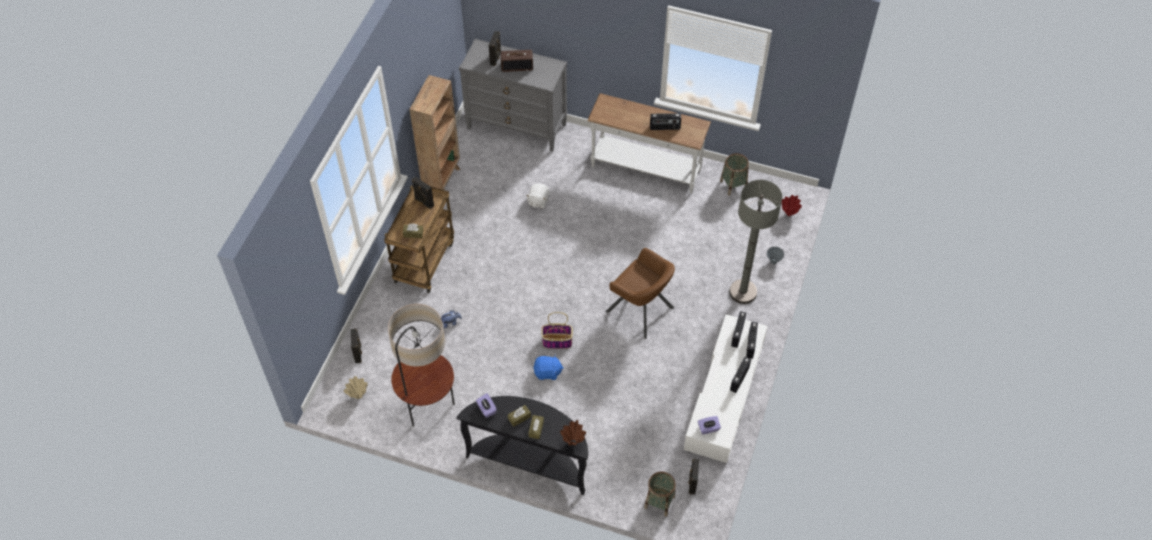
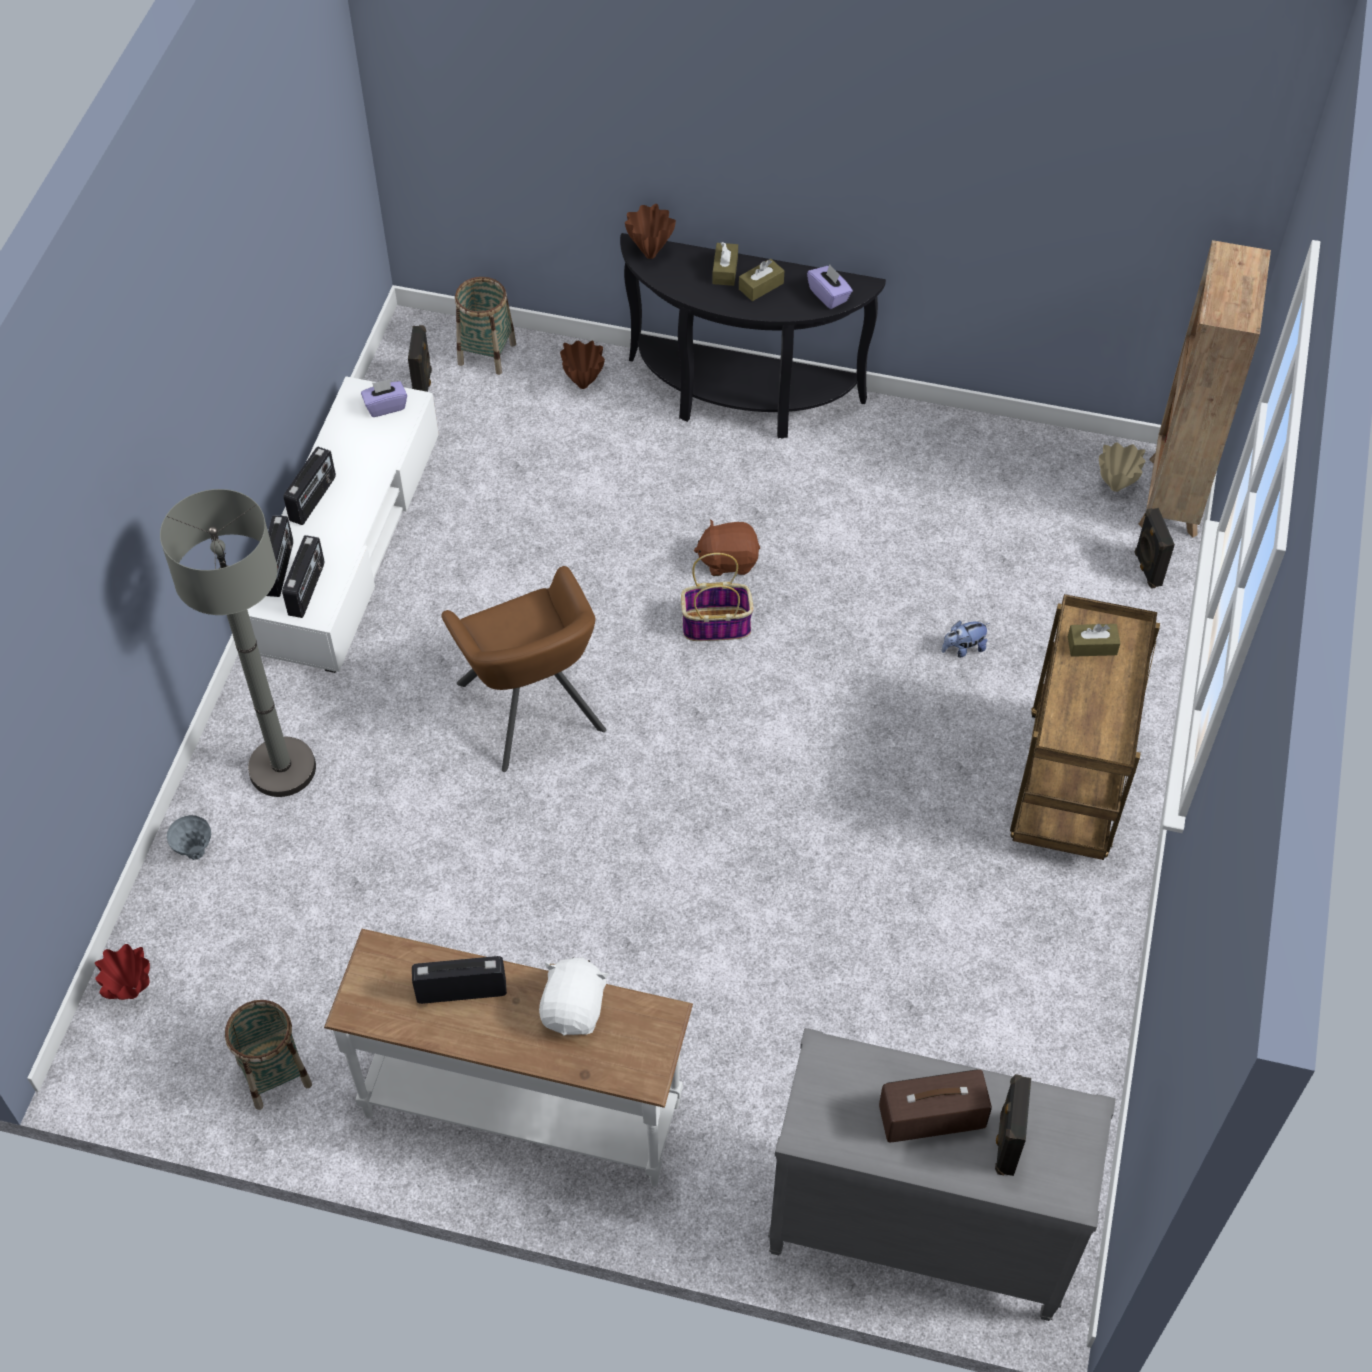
camera: 175 degrees right, 0 degrees up
floor lamp [388,304,455,426] -> none
brown bookcase [409,75,460,190] -> brown bookcase moved to [1139,240,1271,538]
black speaker [412,177,434,209] -> none
white plush toy [526,183,549,208] -> white plush toy moved to [539,957,609,1036]
blue plush toy [533,354,564,380] -> brown plush toy [694,519,760,576]
brown armchair [606,248,675,339] -> brown armchair turned 150 degrees counterclockwise [441,566,606,772]
none -> brown vase [560,341,605,389]

